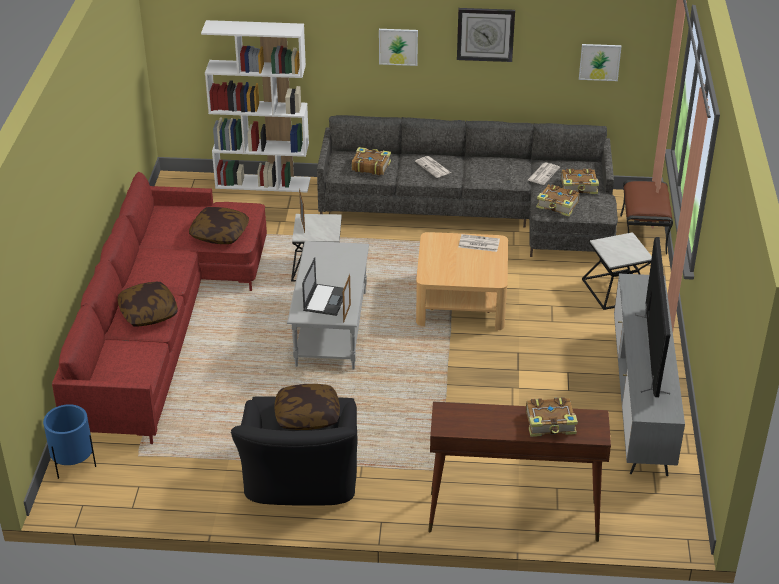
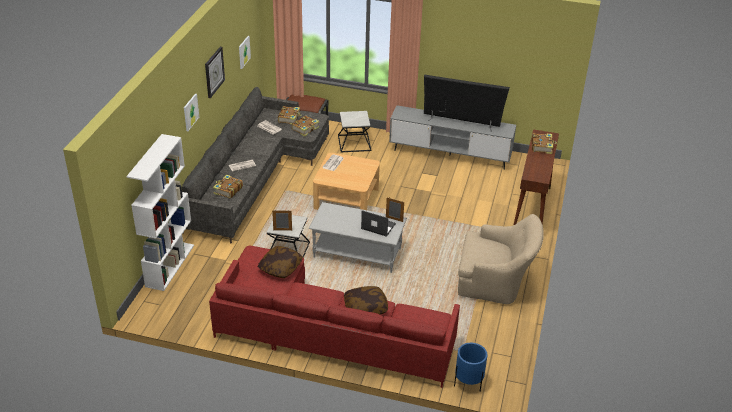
camera: 80 degrees left, 0 degrees up
black armchair [231,396,358,506] -> beige armchair [458,214,544,304]
pillow [274,384,340,430] -> none

